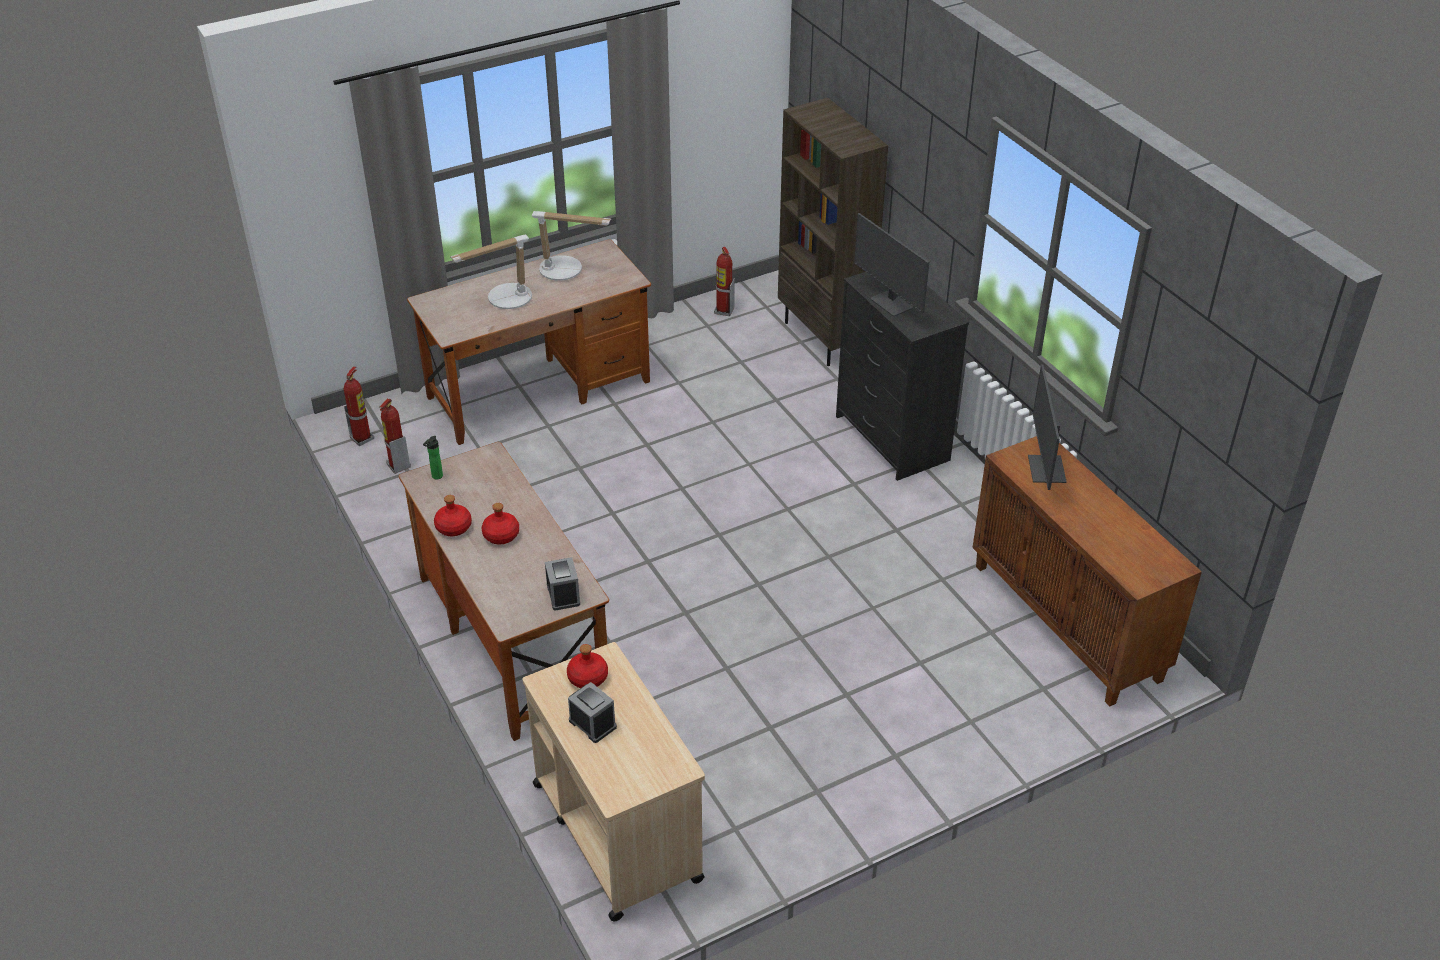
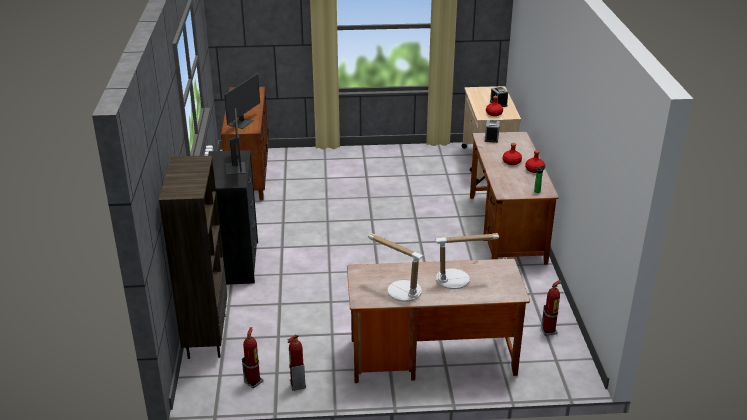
camera: 155 degrees left, 10 degrees down
fire extinguisher [344,366,374,446] -> fire extinguisher moved to [288,334,306,391]

